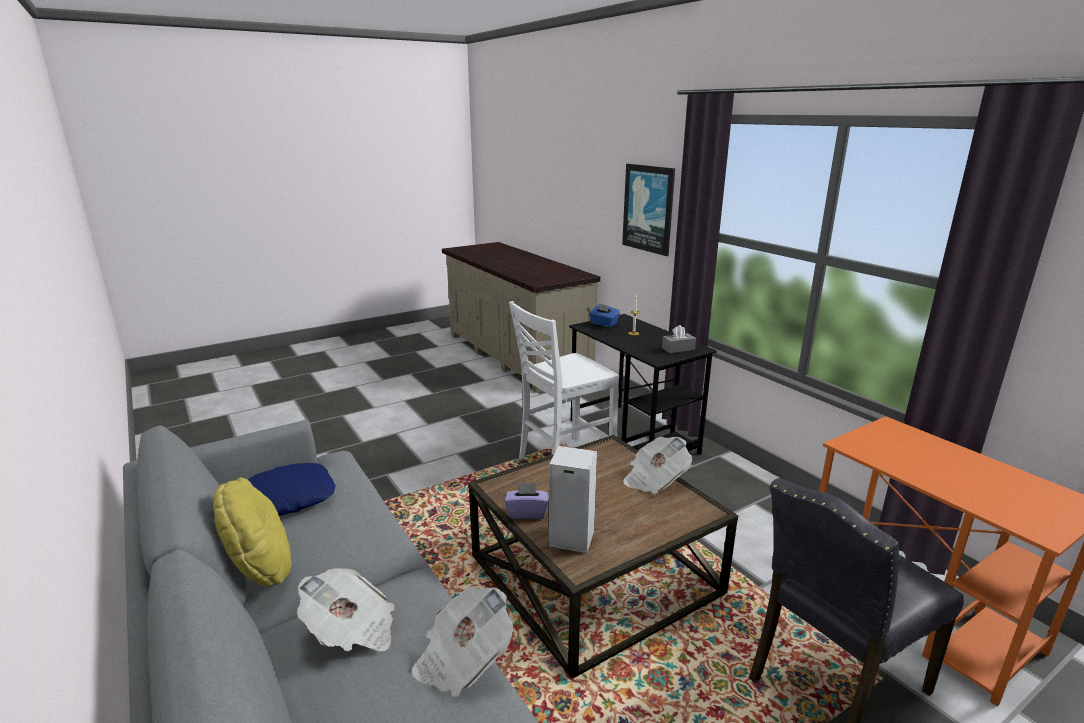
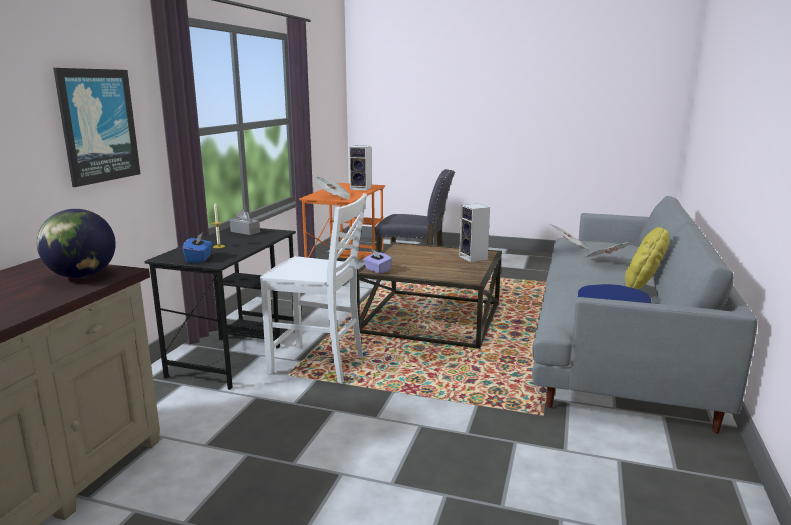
camera: 130 degrees left, 5 degrees down
purple tissue box [505,482,549,519] -> purple tissue box moved to [363,250,392,274]
newspaper [623,437,692,494] -> newspaper moved to [316,177,350,200]
none -> globe [36,209,116,278]
none -> speaker [349,146,371,191]

